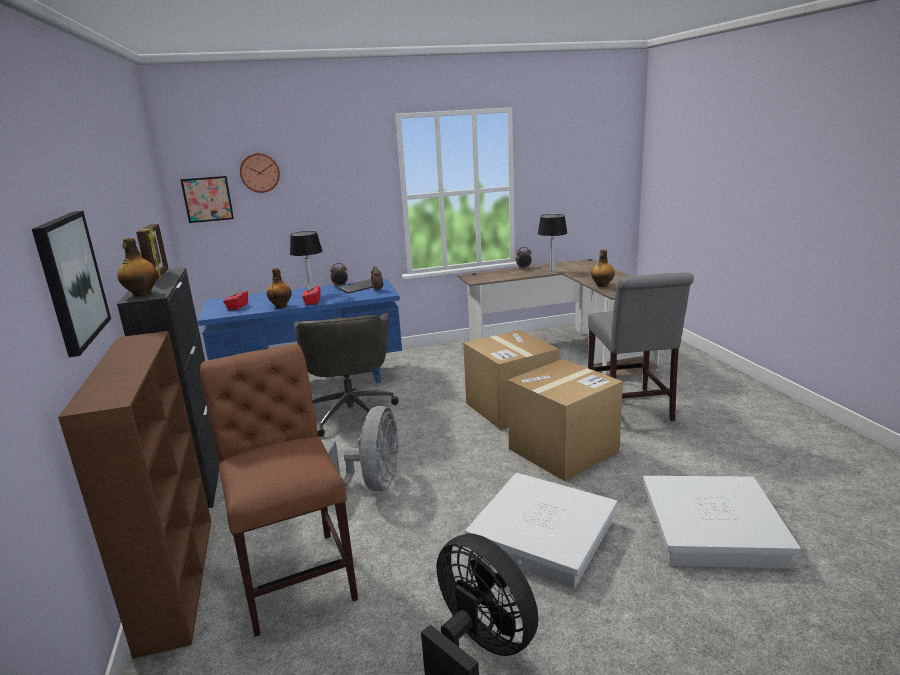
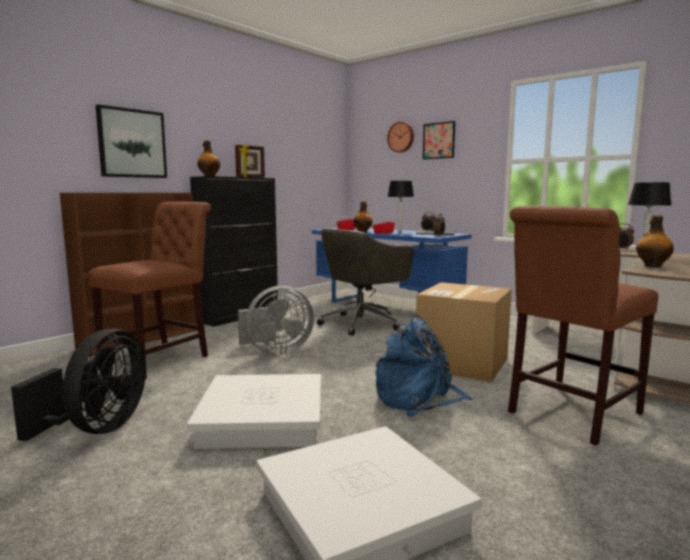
camera: 55 degrees right, 10 degrees down
picture [180,176,234,223] -> picture moved to [423,121,455,159]
cardboard box [507,359,623,481] -> blue backpack [375,315,473,417]
grey chair [588,272,694,421] -> brown chair [508,206,658,445]

